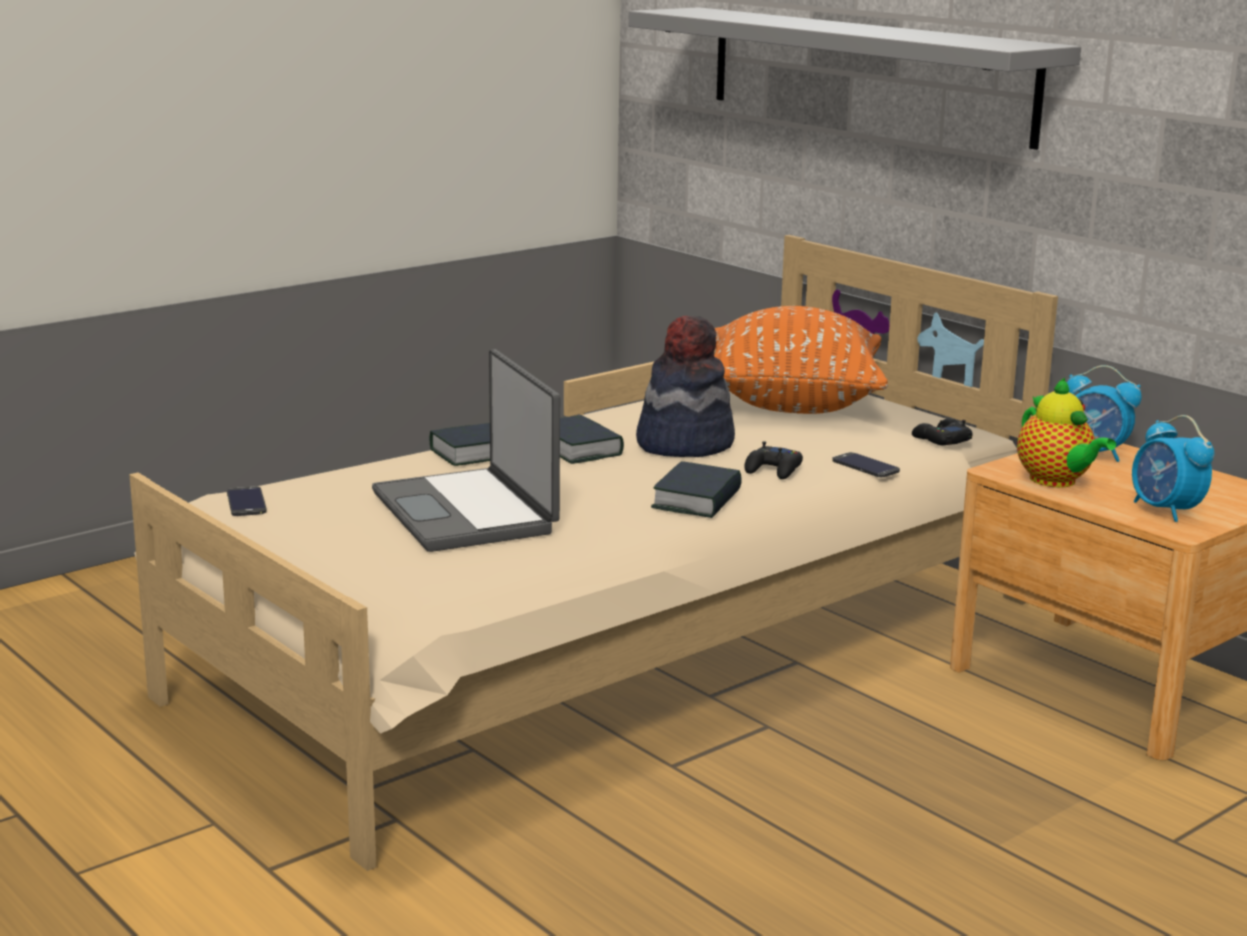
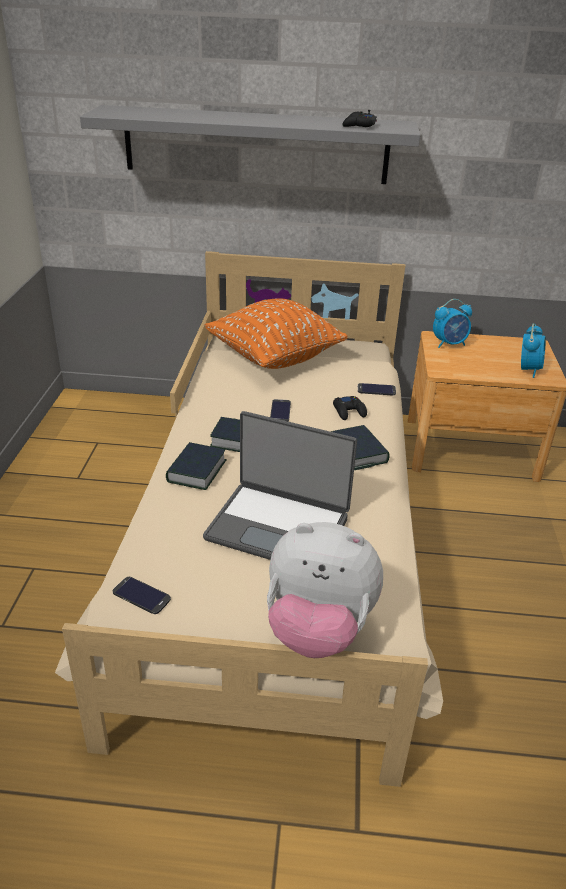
camera: 45 degrees left, 15 degrees up
hat [636,316,735,457] -> phone [270,399,291,422]
black game controller [912,419,973,445] -> black game controller moved to [342,110,377,127]
teapot [1017,378,1116,488] -> none
alarm clock [1132,415,1214,522] -> alarm clock turned 90 degrees counterclockwise [521,323,546,378]
none -> plush toy [267,522,383,658]

